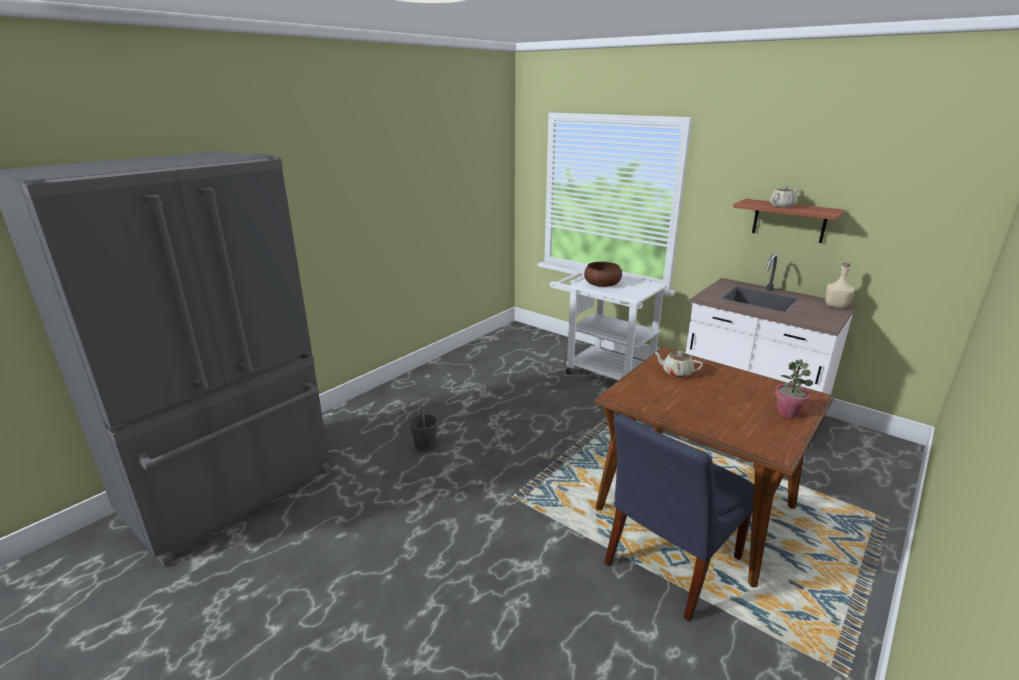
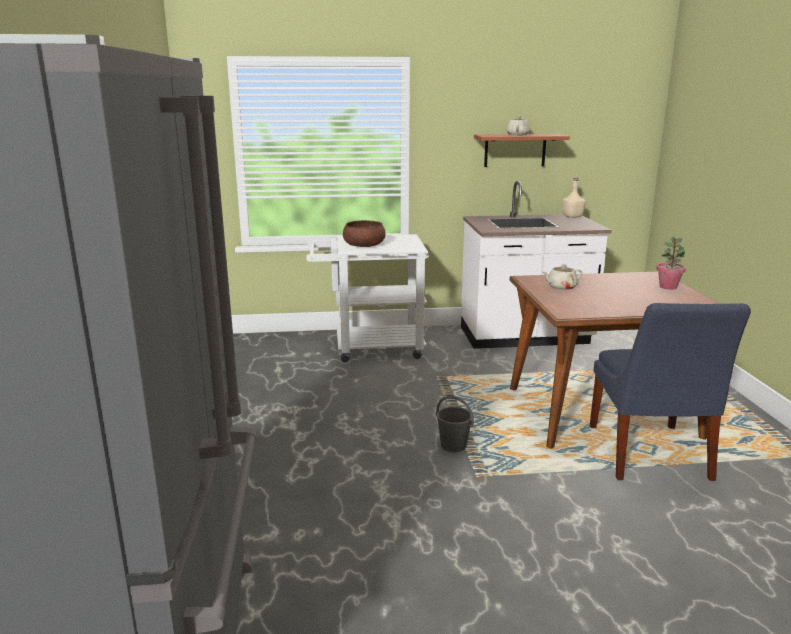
camera: 45 degrees left, 5 degrees down
grey bucket [409,405,438,450] -> grey bucket moved to [436,396,474,452]

